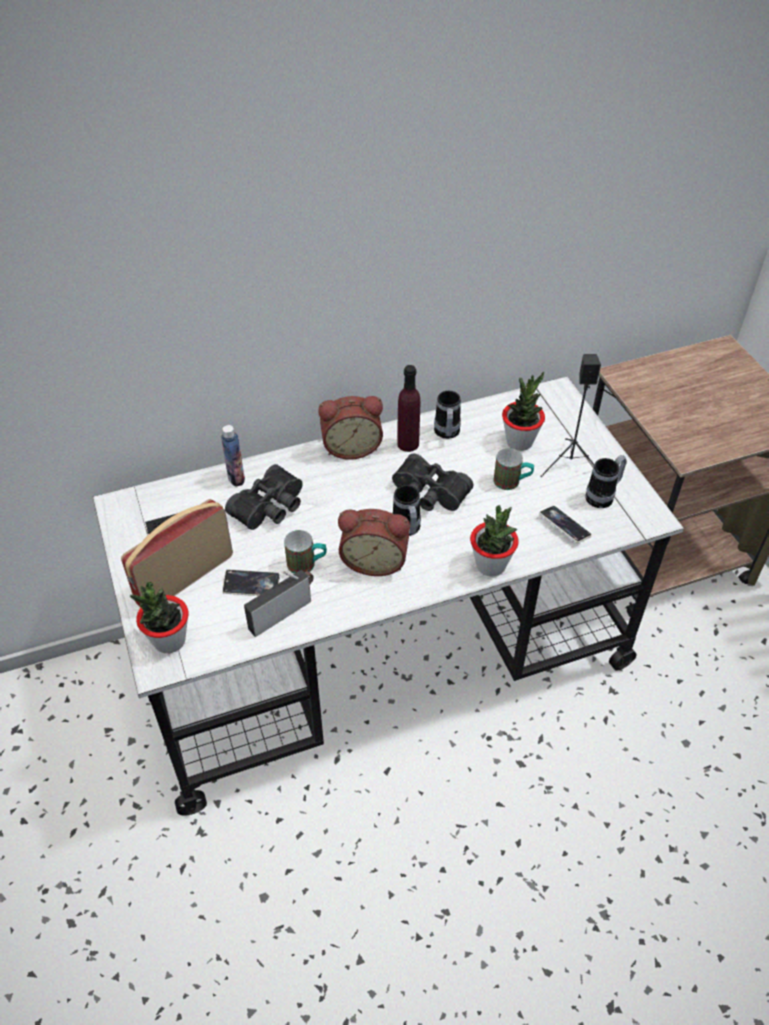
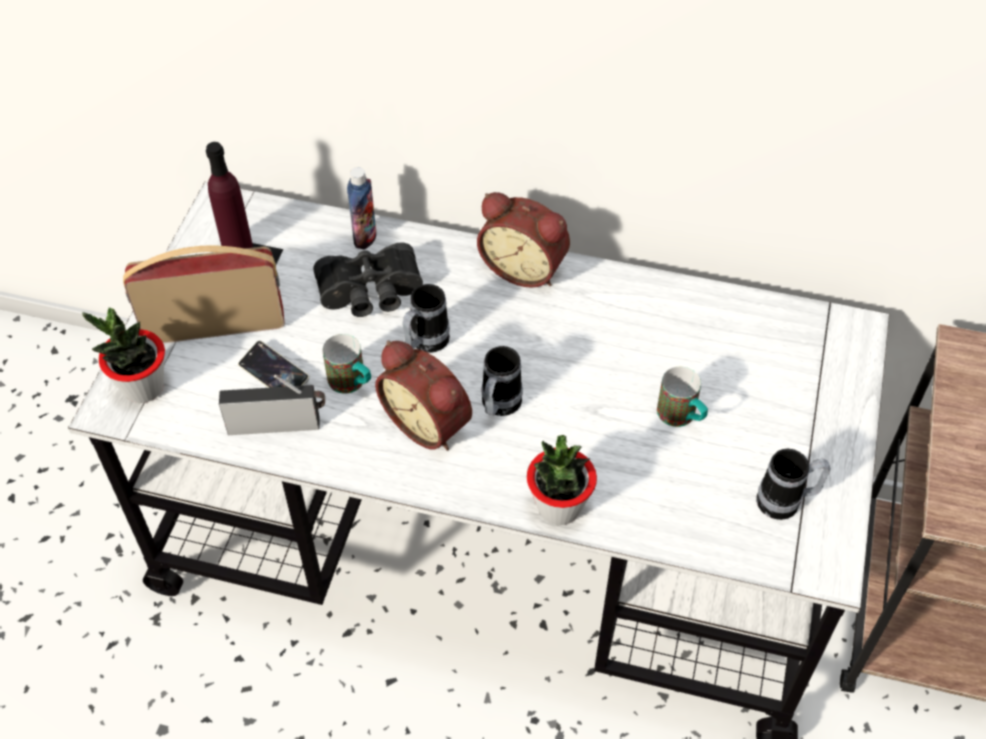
camera: 35 degrees right, 5 degrees up
black binoculars [392,454,473,511] -> none
purple bottle [397,365,420,452] -> purple bottle moved to [206,142,253,249]
mug [434,391,461,439] -> mug moved to [402,284,450,353]
potted plant [502,372,545,451] -> none
phone [539,506,592,543] -> none
black speaker [540,354,601,477] -> none

